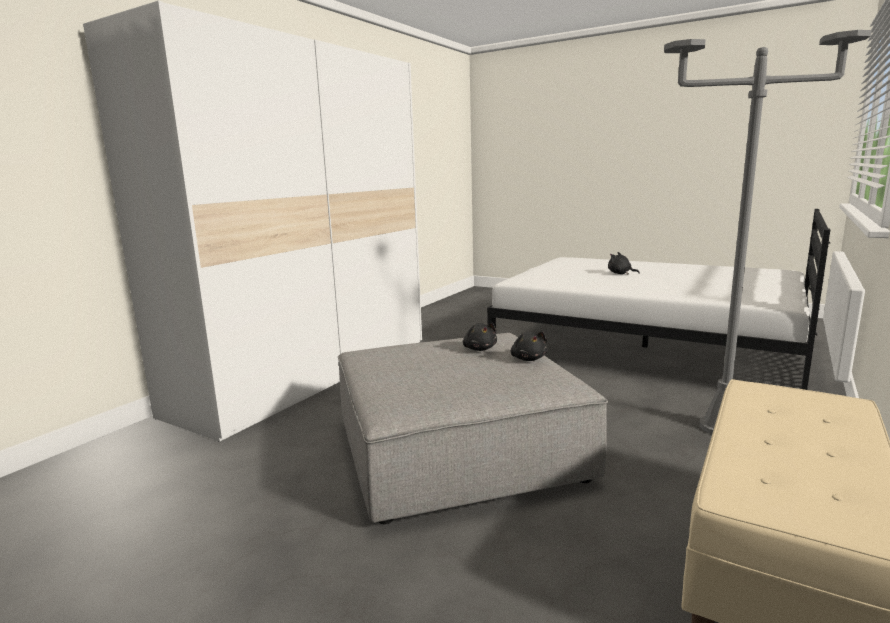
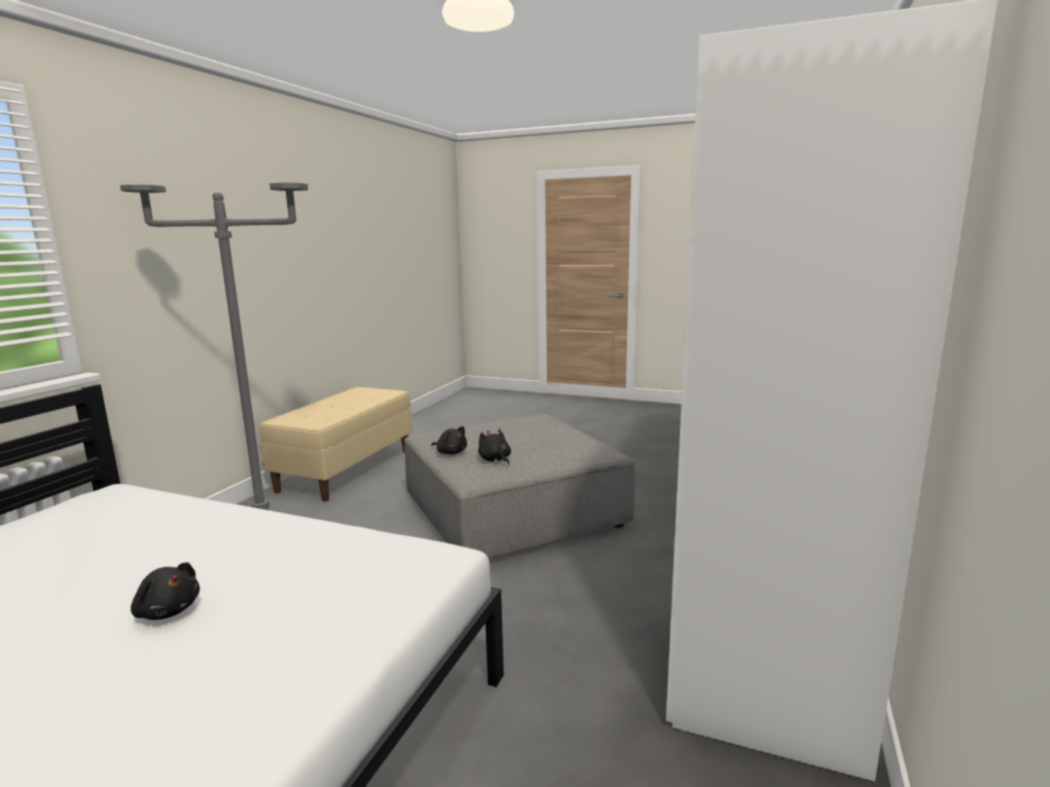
camera: 170 degrees right, 0 degrees up
black plush toy [511,331,547,361] -> black plush toy turned 150 degrees clockwise [431,426,467,454]

